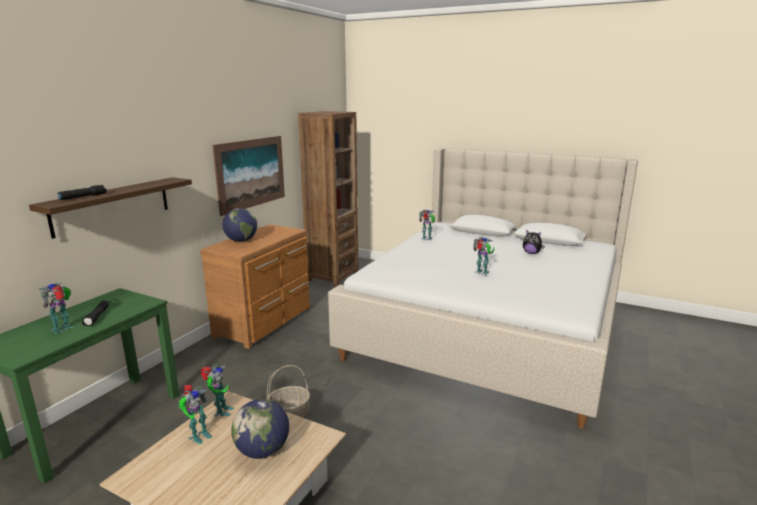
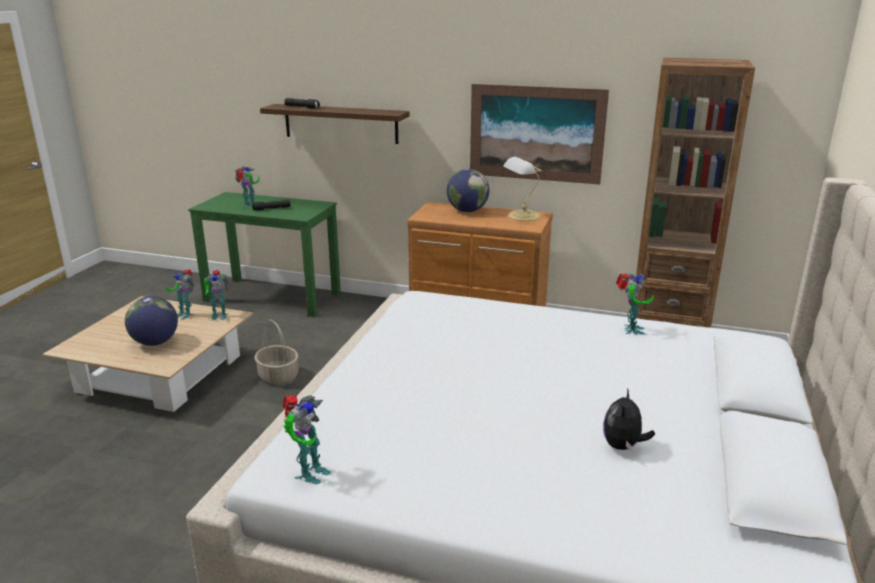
camera: 80 degrees right, 5 degrees up
toy robot [473,237,494,275] -> toy robot moved to [283,395,331,485]
none -> table lamp [503,157,542,221]

